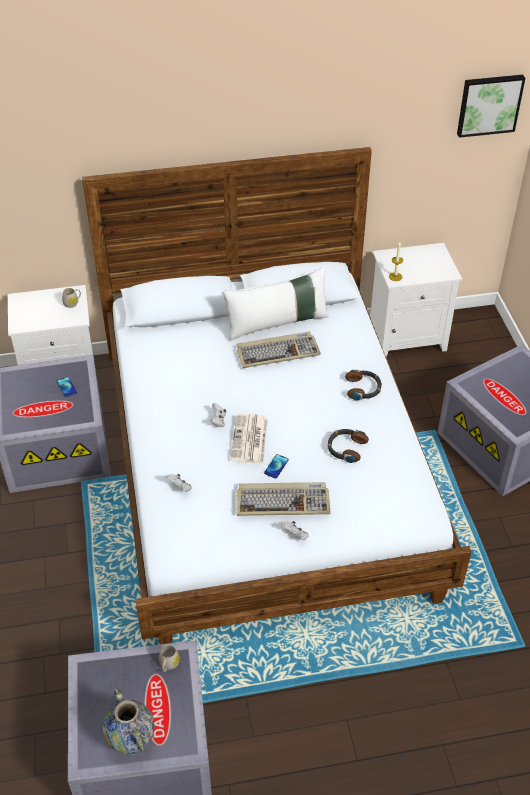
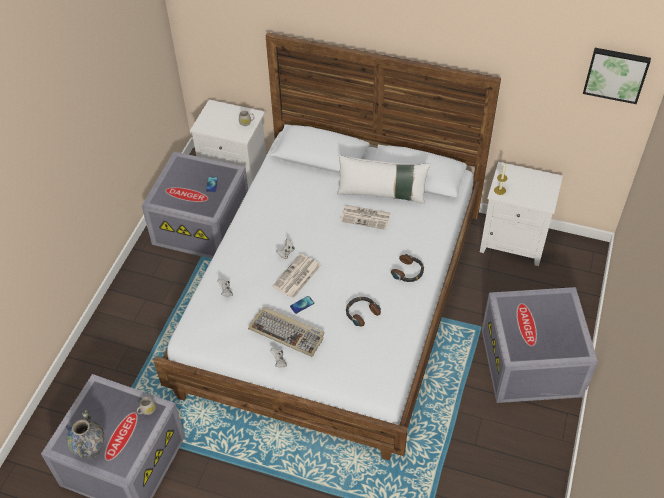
camera: 30 degrees right, 5 degrees up
keyboard [237,331,321,368] -> newspaper [340,205,391,230]

